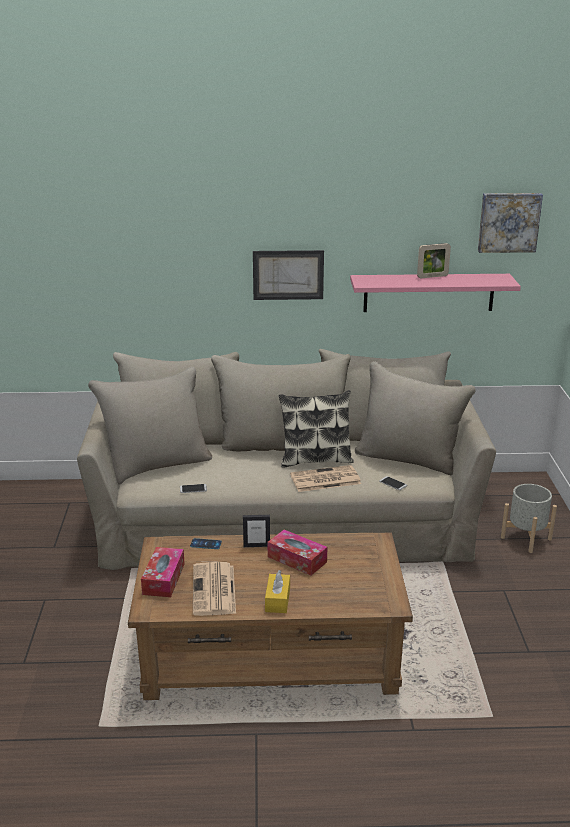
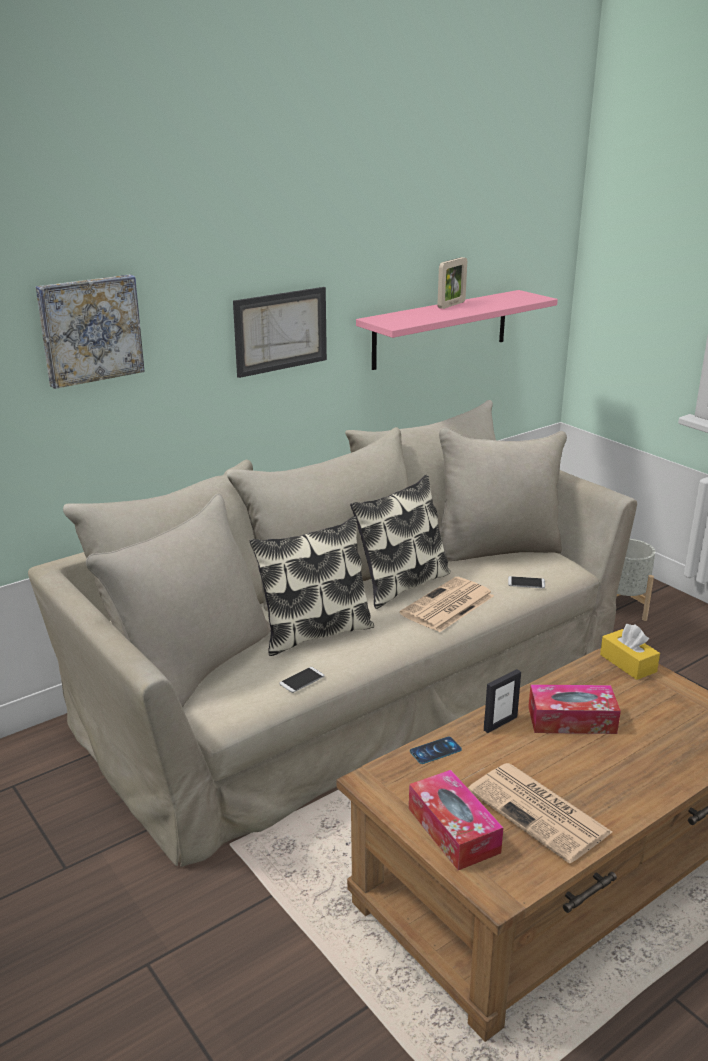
camera: 35 degrees left, 0 degrees up
yellow tissue box [265,570,290,613] -> yellow tissue box moved to [600,624,660,680]
picture [478,193,543,253] -> picture moved to [36,274,145,389]
none -> pillow [249,516,374,656]

